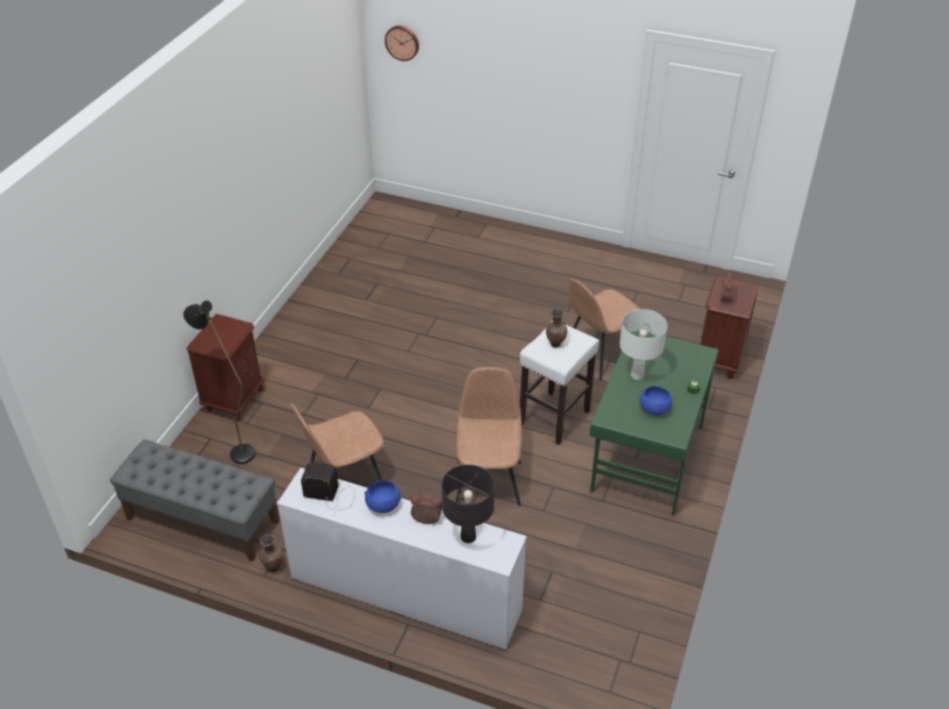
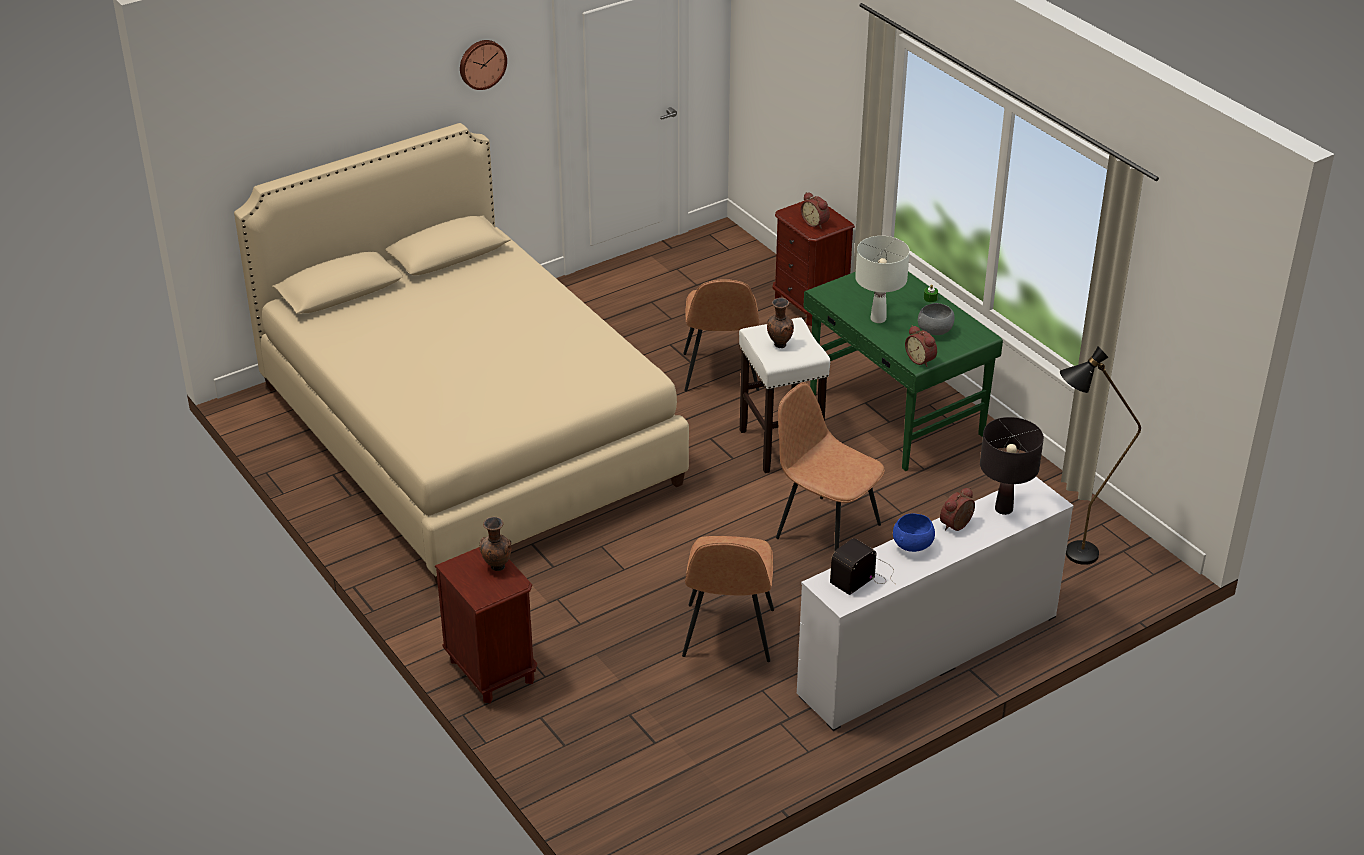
camera: 55 degrees left, 5 degrees down
grey bench [110,439,279,562] -> none
black floor lamp [183,301,256,464] -> black floor lamp moved to [1060,346,1141,565]
brown vase [260,534,283,572] -> brown vase moved to [479,517,512,571]
wall clock [385,26,419,61] -> wall clock moved to [460,40,507,90]
blue bowl [640,386,672,416] -> grey bowl [918,303,955,335]
none -> beige bed [234,123,689,585]
none -> alarm clock [905,325,937,367]

